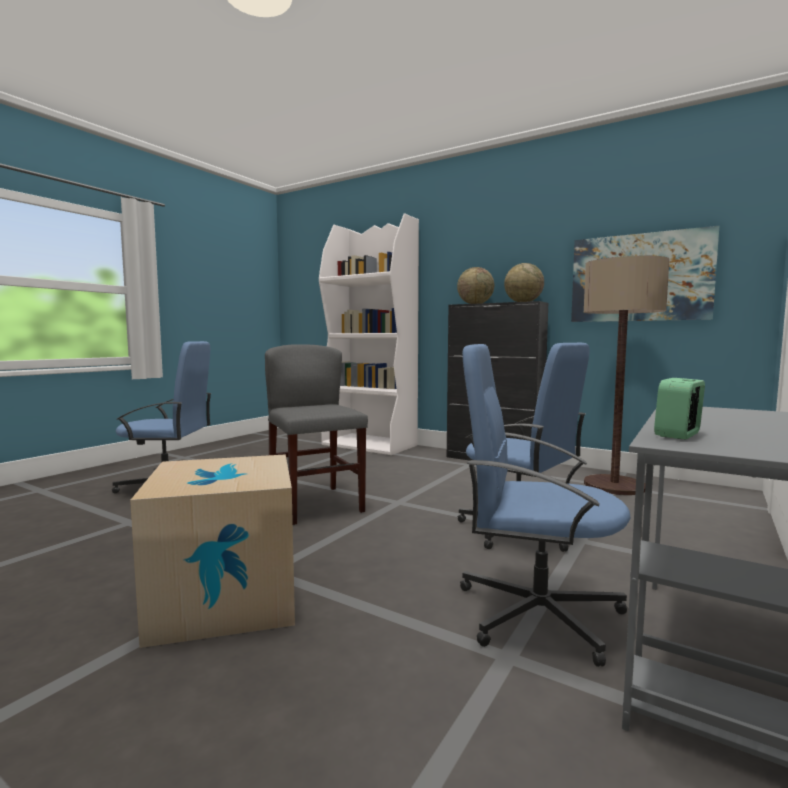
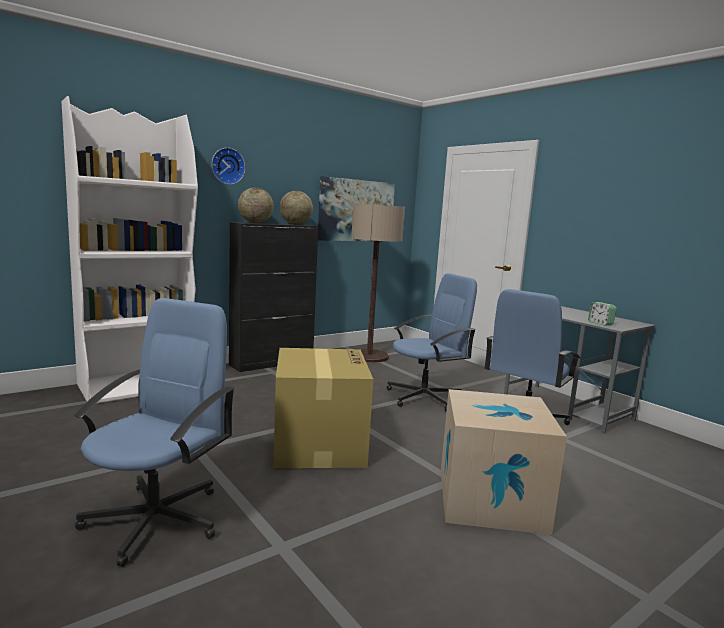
camera: 70 degrees left, 5 degrees up
grey chair [265,344,368,525] -> cardboard box [273,348,373,468]
none -> wall clock [211,148,245,185]

